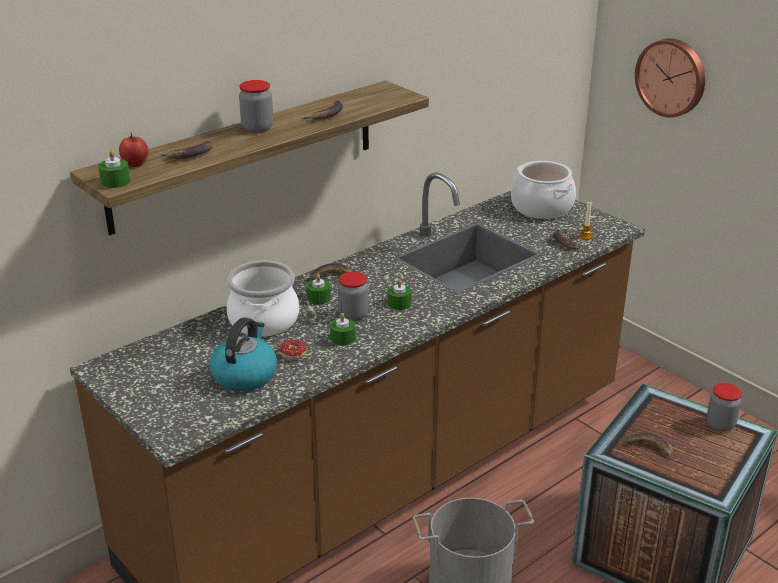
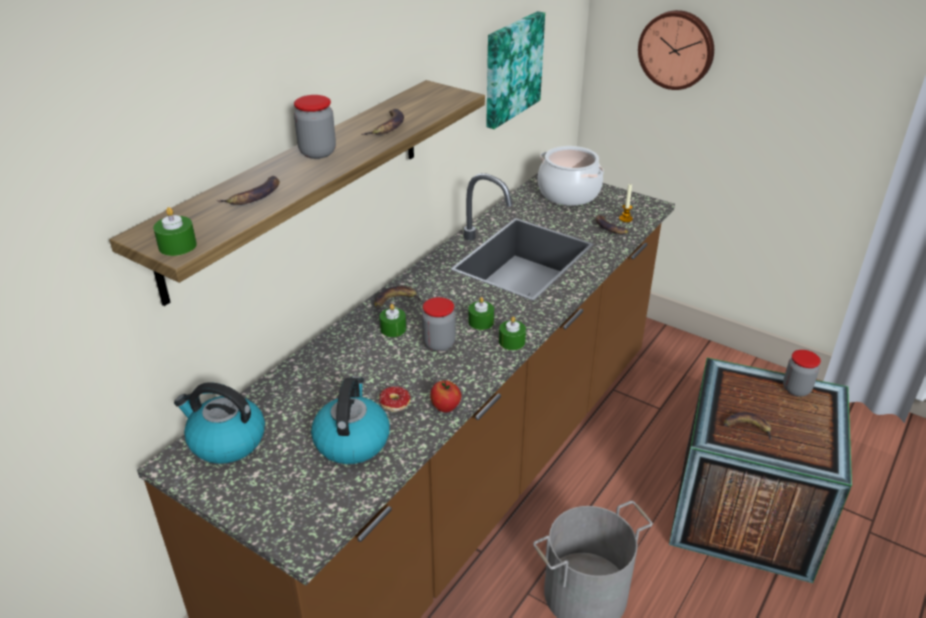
camera: 15 degrees left, 5 degrees up
apple [119,133,149,167] -> apple moved to [430,380,462,413]
cooking pot [227,260,299,336] -> none
green candle [330,313,355,346] -> green candle moved to [499,316,526,350]
none -> kettle [174,382,265,464]
none -> picture [486,11,545,129]

